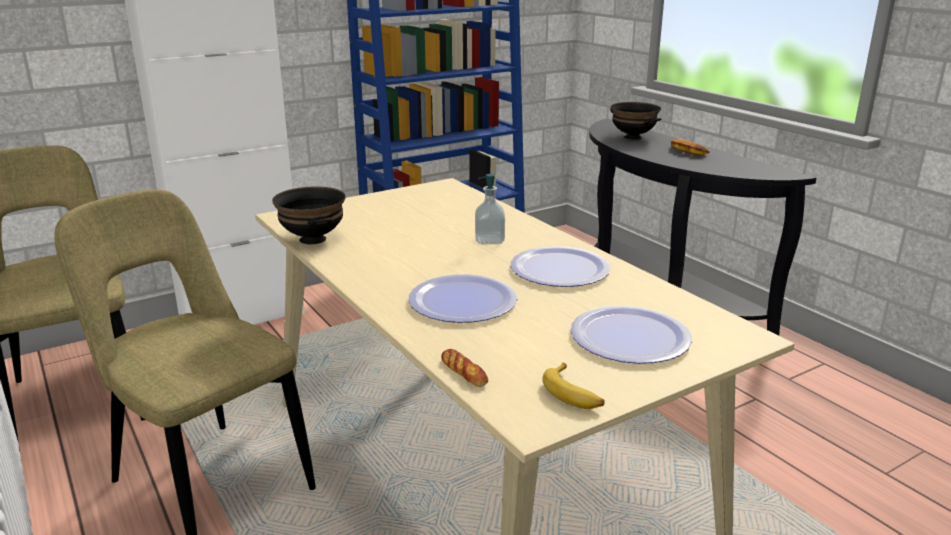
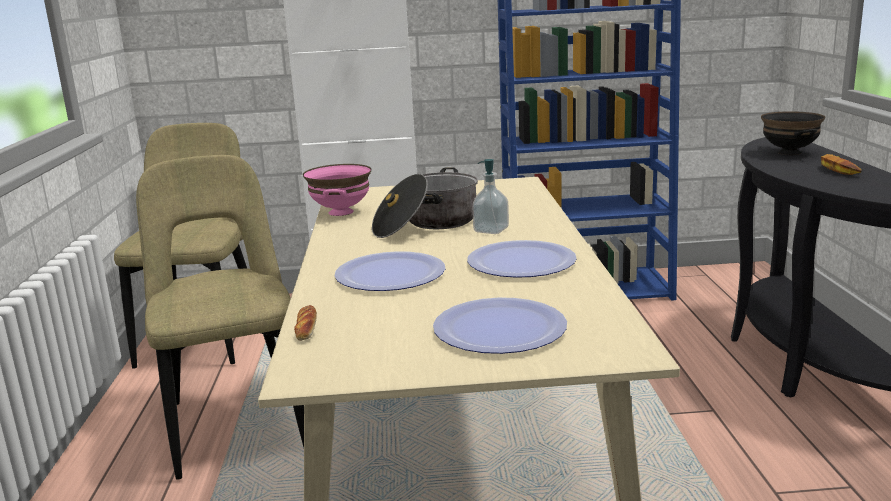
camera: 30 degrees right, 5 degrees down
black bowl [272,186,346,244] -> pink bowl [303,164,371,216]
banana [542,363,605,409] -> none
none -> cooking pot [372,167,478,238]

